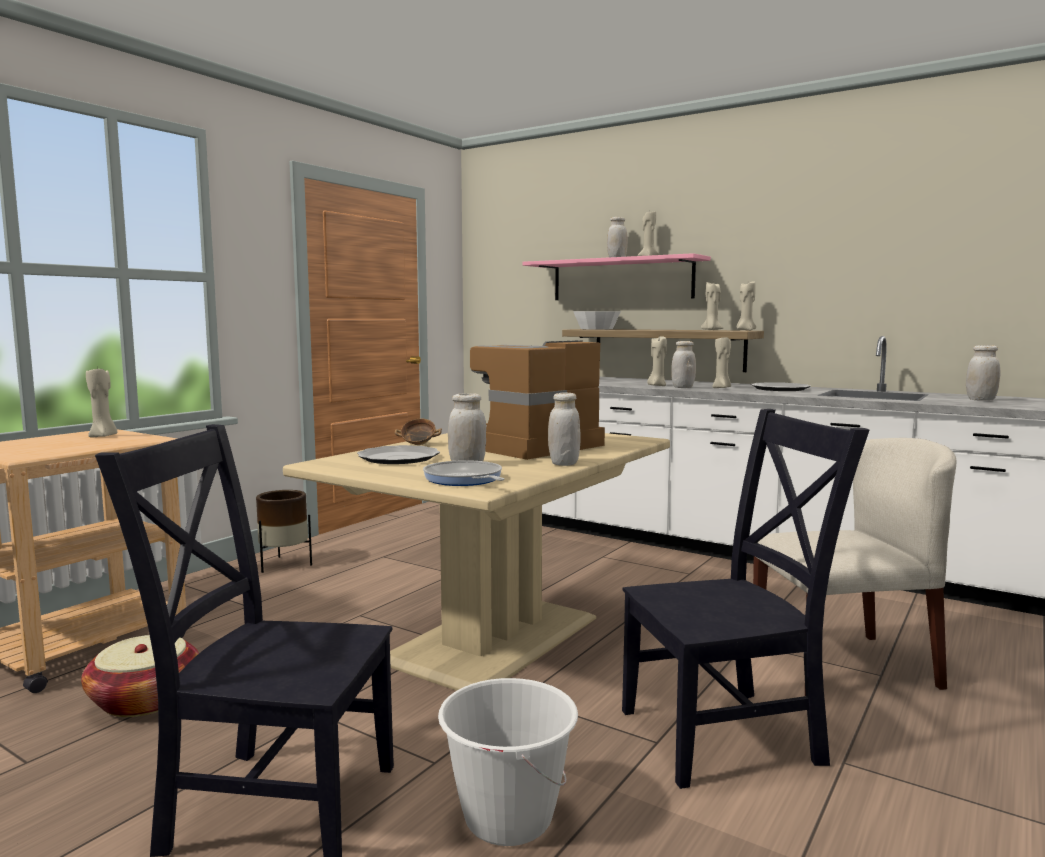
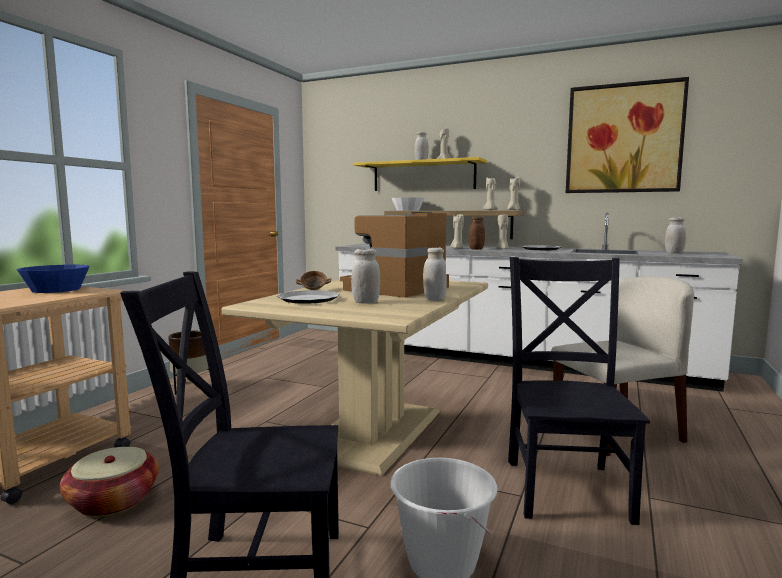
camera: 10 degrees left, 0 degrees up
beige candle [86,369,117,438] -> blue bowl [17,265,90,293]
frying pan [423,460,504,486] -> none
pink shelf [523,253,711,300] -> yellow shelf [353,157,487,191]
black chair [622,409,869,789] -> black chair turned 60 degrees counterclockwise [508,257,650,525]
white jar [671,341,696,388] -> brown jar [469,217,485,250]
none -> picture [566,77,689,193]

